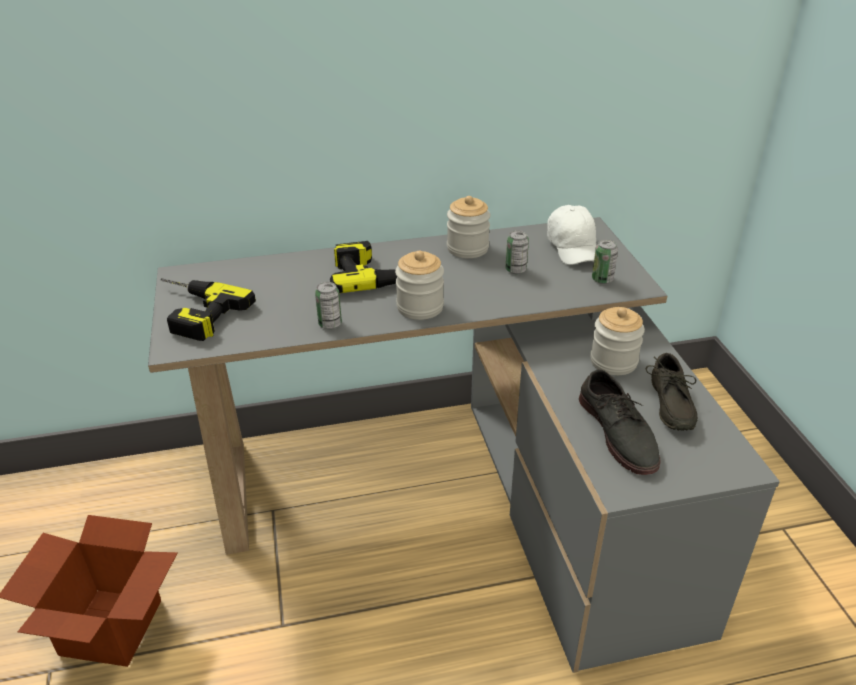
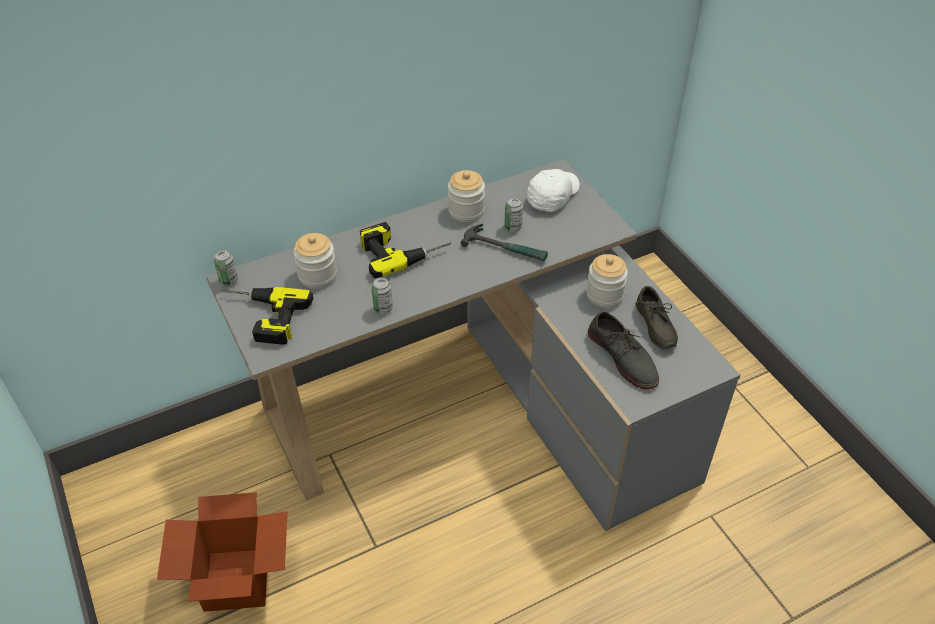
camera: 15 degrees left, 10 degrees up
jar [395,251,444,320] -> jar moved to [294,233,337,289]
white cap [547,205,597,265] -> white cap turned 120 degrees counterclockwise [527,169,580,212]
can [592,240,618,284] -> can moved to [214,250,238,286]
none -> hammer [461,224,548,261]

